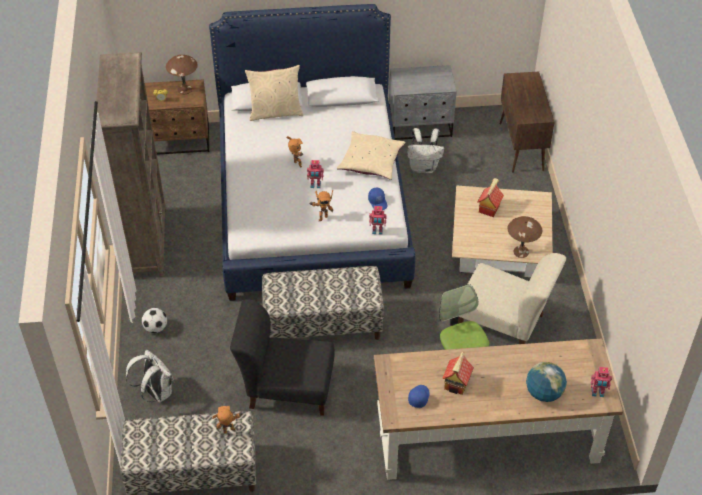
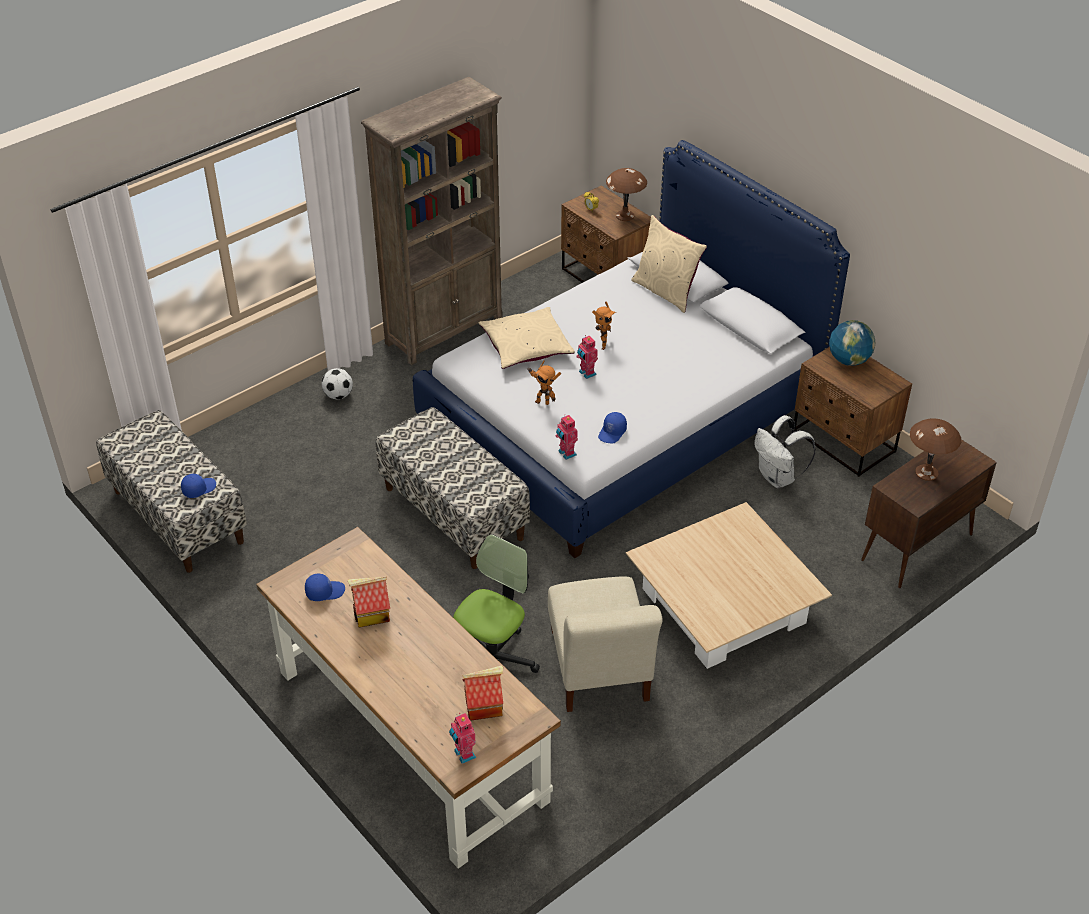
camera: 55 degrees right, 5 degrees down
white backpack [126,350,174,403] -> none
toy robot [212,406,243,434] -> blue cap [181,474,216,498]
black chair [230,299,335,416] -> none
beige pillow [337,131,405,180] -> beige pillow moved to [479,307,575,369]
grey nightstand [389,65,457,140] -> brown nightstand [794,347,912,477]
toy house [478,178,504,217] -> toy house moved to [462,665,503,721]
brown table lamp [507,216,543,258] -> brown table lamp moved to [910,418,961,481]
globe [526,362,567,402] -> globe moved to [829,320,875,366]

